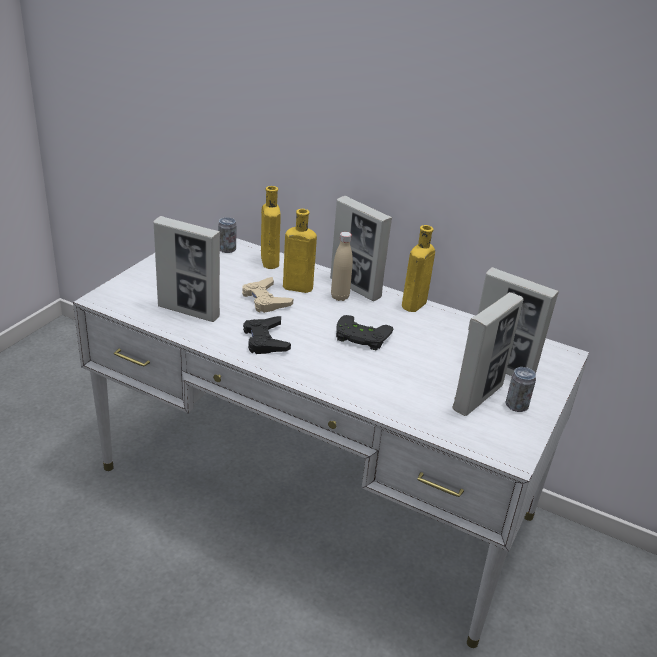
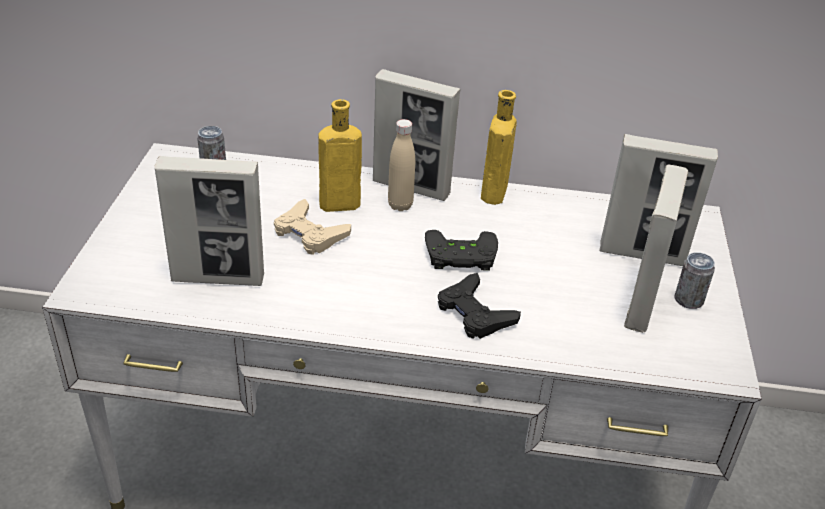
camera: 20 degrees left, 5 degrees up
black game controller [243,316,291,354] -> black game controller moved to [438,273,521,339]
yellow bottle [261,186,281,269] -> none

